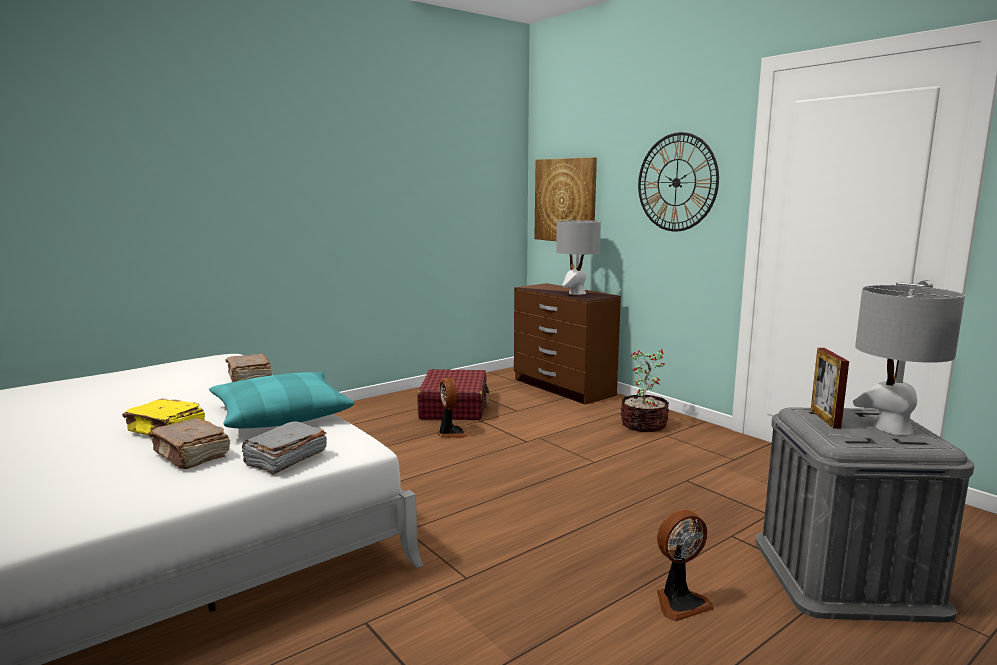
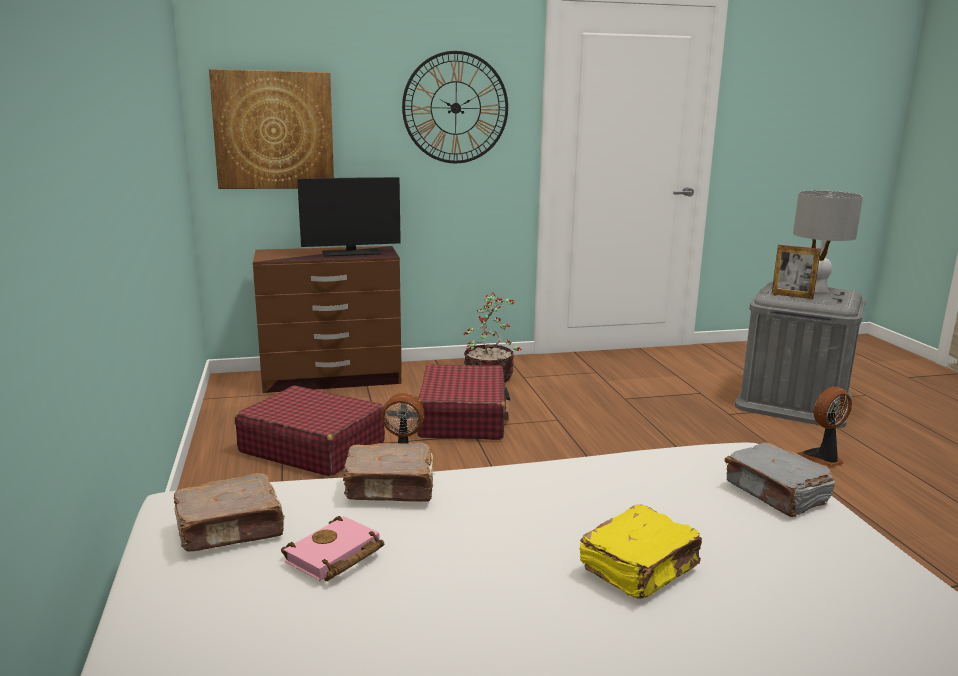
camera: 65 degrees left, 5 degrees up
brown book [148,418,230,469] -> brown book moved to [174,473,285,552]
turquoise pillow [209,372,354,428] -> none
grey table lamp [556,220,601,295] -> monitor [297,177,401,257]
fan [657,510,714,621] -> fan turned 120 degrees counterclockwise [796,386,852,467]
none -> pink book [281,516,384,581]
none -> red suitcase [417,364,510,440]

